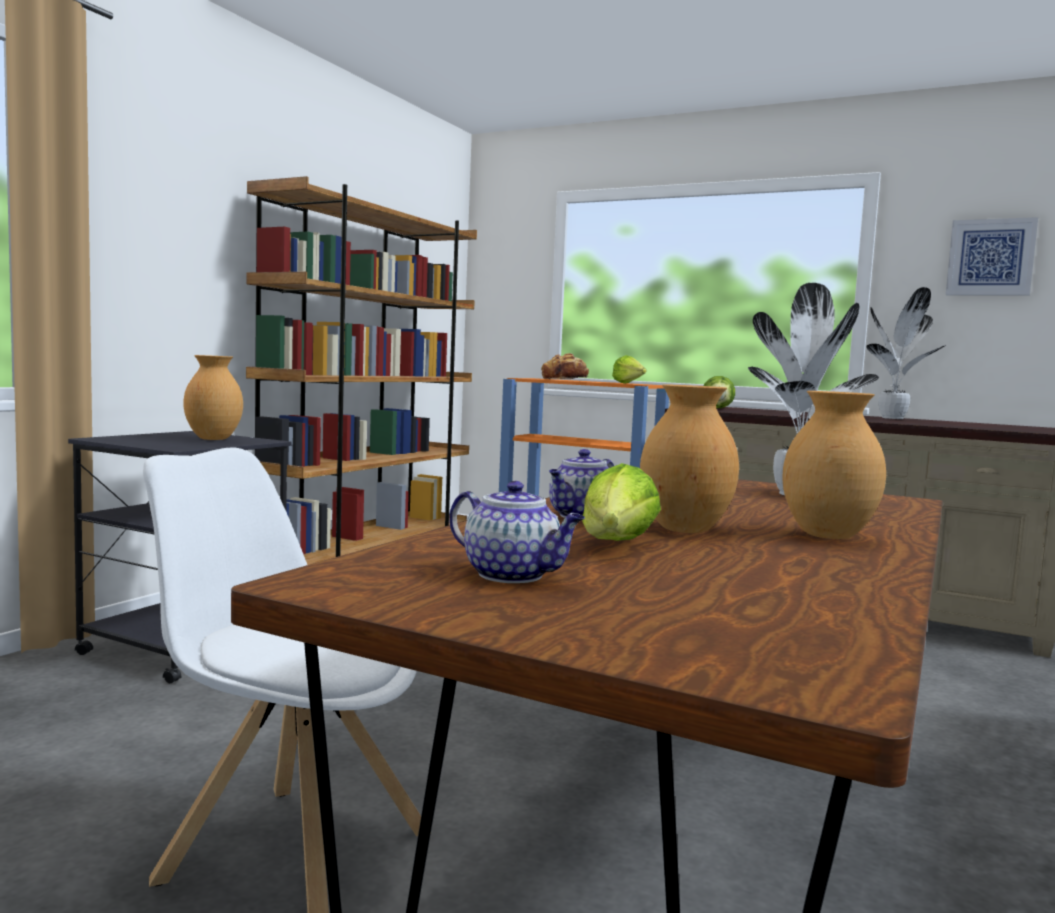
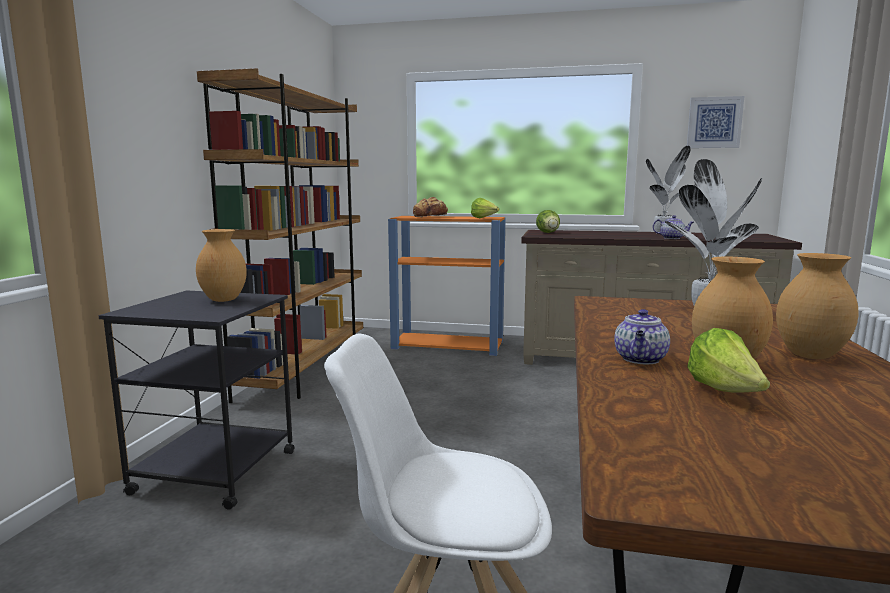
camera: 15 degrees left, 5 degrees up
teapot [449,481,585,583] -> teapot moved to [653,215,694,239]

